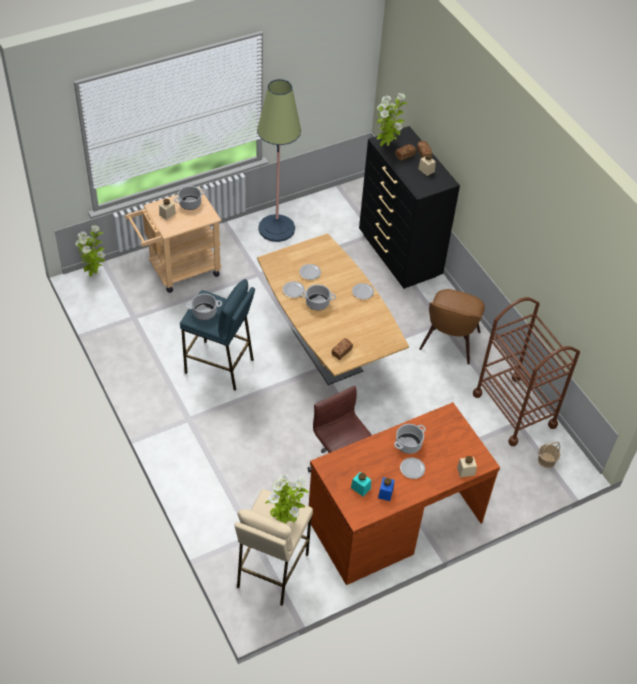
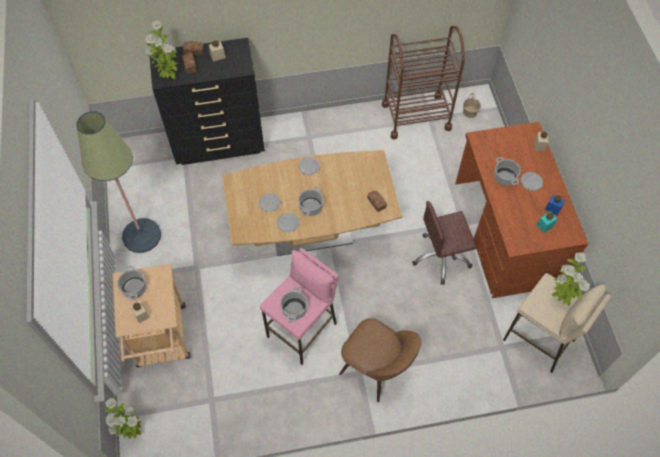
camera: 70 degrees left, 10 degrees up
blue stool [180,279,255,391] -> pink stool [260,248,339,365]
brown chair [419,289,485,364] -> brown chair moved to [339,318,421,402]

